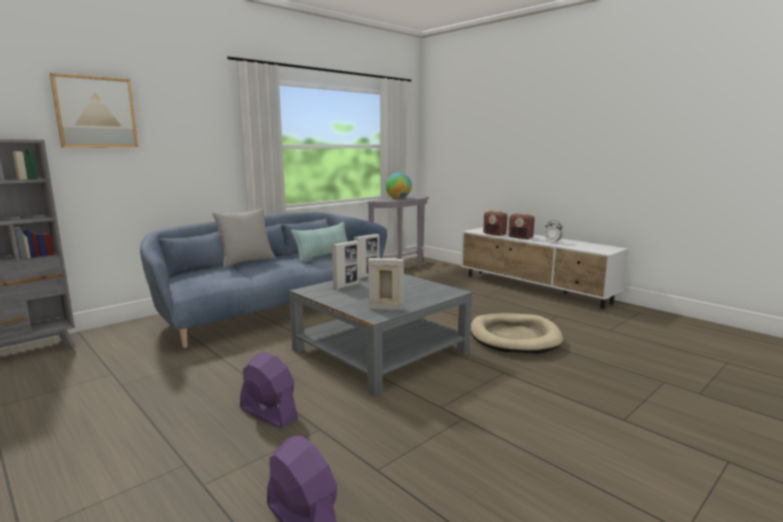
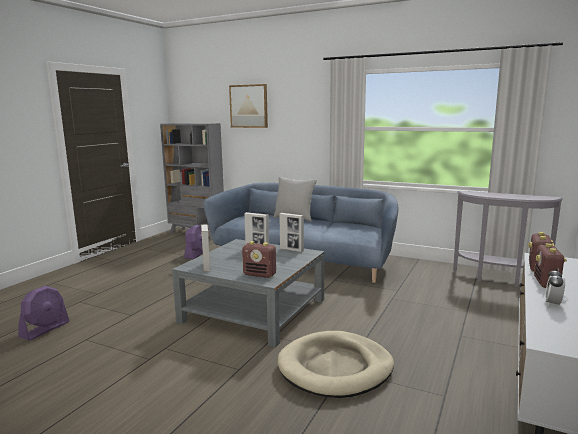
camera: 70 degrees right, 0 degrees up
purple fan [240,352,298,428] -> purple fan moved to [185,225,203,259]
pillow [291,222,348,262] -> none
globe [385,172,412,199] -> none
none -> radio [242,241,276,278]

